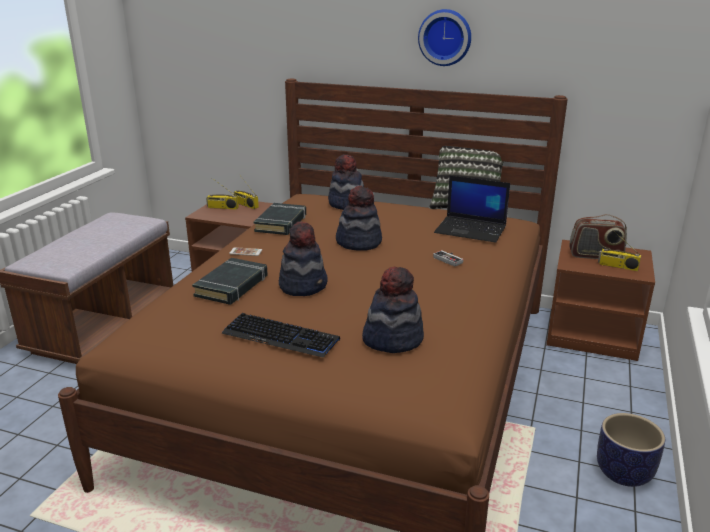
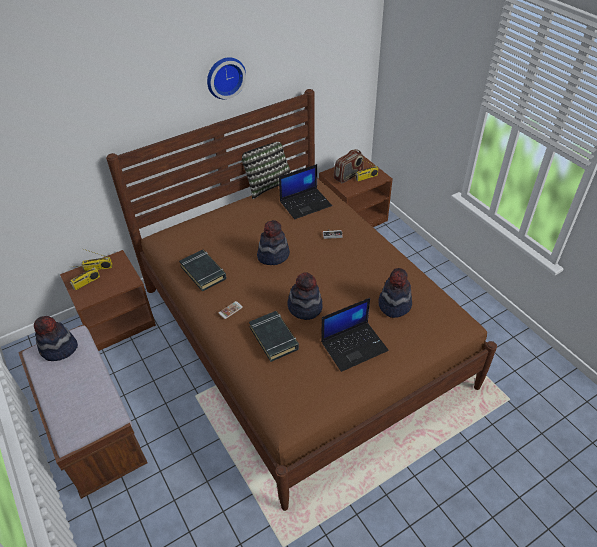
camera: 50 degrees left, 20 degrees up
keyboard [221,313,340,358] -> laptop [321,298,389,372]
hat [328,154,364,210] -> hat moved to [34,316,78,361]
planter [597,413,665,487] -> none

